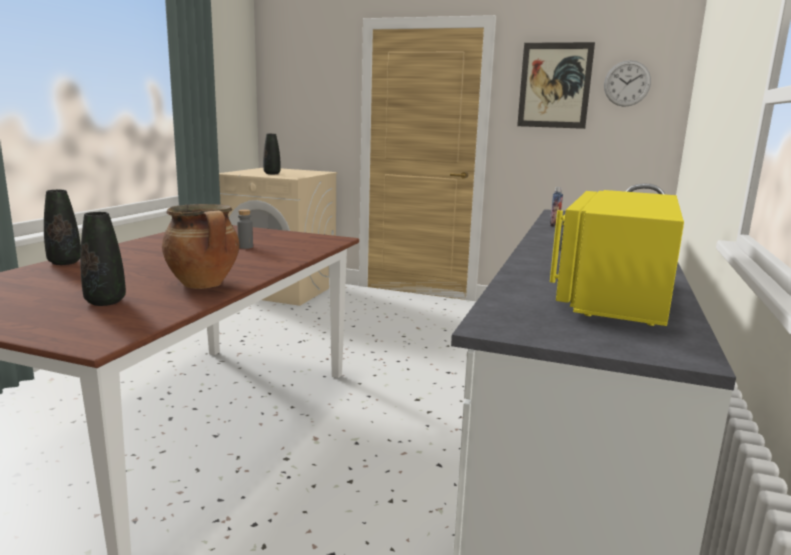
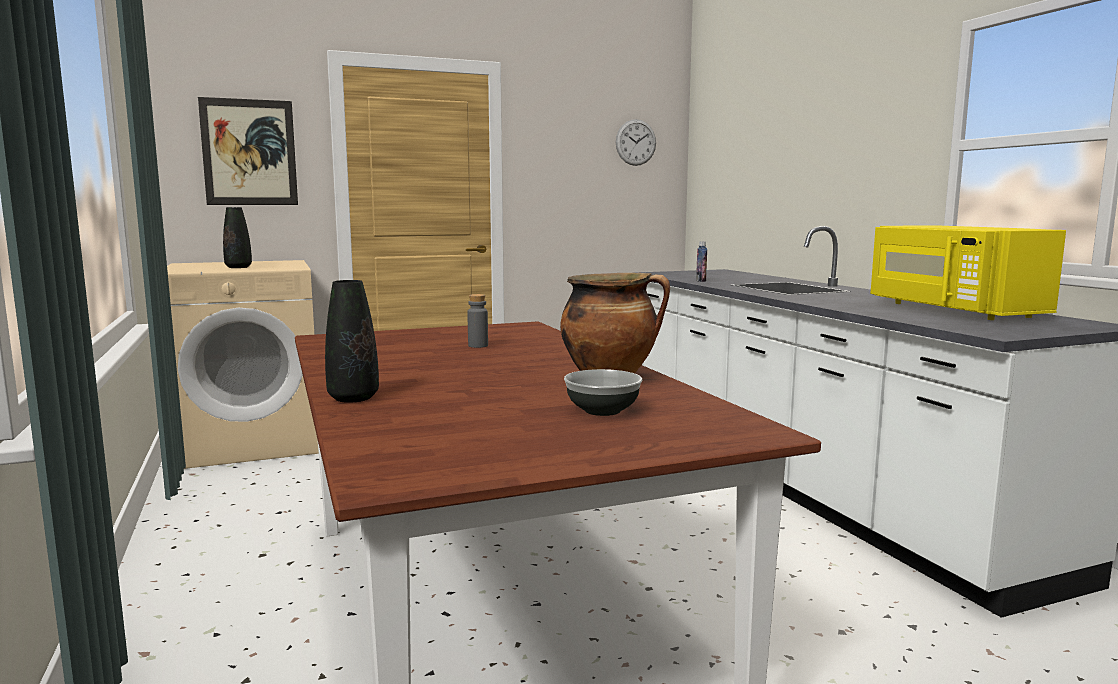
camera: 40 degrees left, 5 degrees down
black vase [80,212,126,306] -> bowl [564,369,642,416]
picture [517,42,595,129] -> picture moved to [198,97,298,205]

